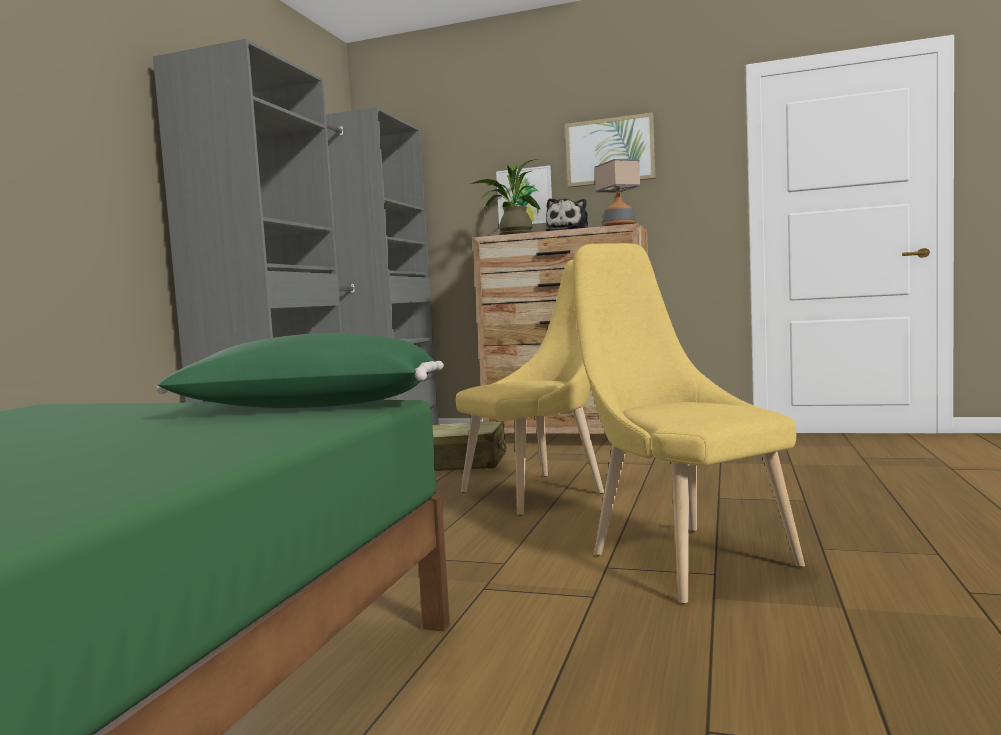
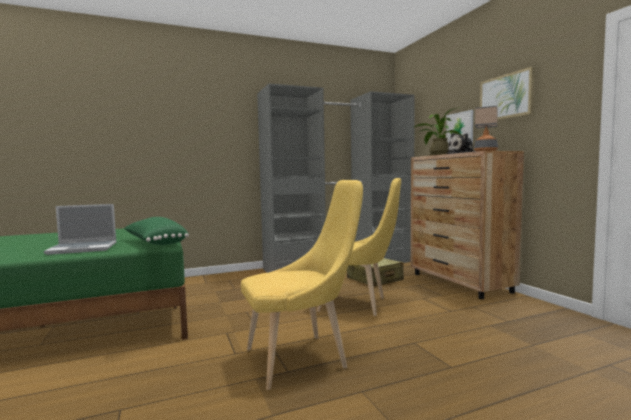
camera: 50 degrees right, 0 degrees up
yellow chair [573,243,805,604] -> yellow chair turned 45 degrees clockwise [241,180,363,390]
none -> laptop [44,204,117,255]

